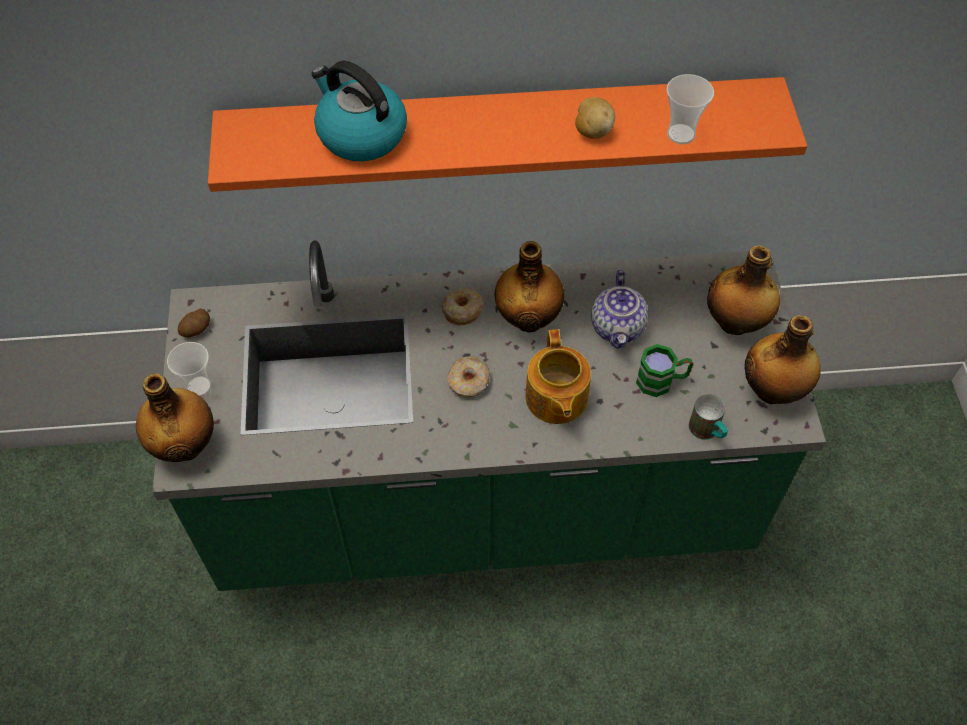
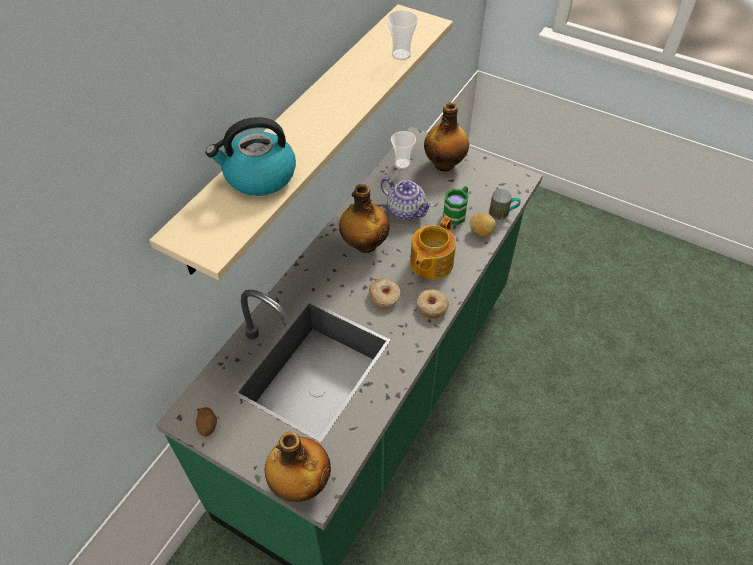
camera: 55 degrees left, 5 degrees down
cup [167,342,212,397] -> cup moved to [391,131,416,169]
orange shelf [208,77,807,192] -> beige shelf [149,4,453,280]
donut [442,288,483,326] -> donut moved to [417,289,449,319]
teapot [525,329,591,424] -> teapot turned 90 degrees clockwise [410,216,456,279]
potato [575,97,615,139] -> potato moved to [469,213,496,237]
bottle [744,315,821,404] -> none

